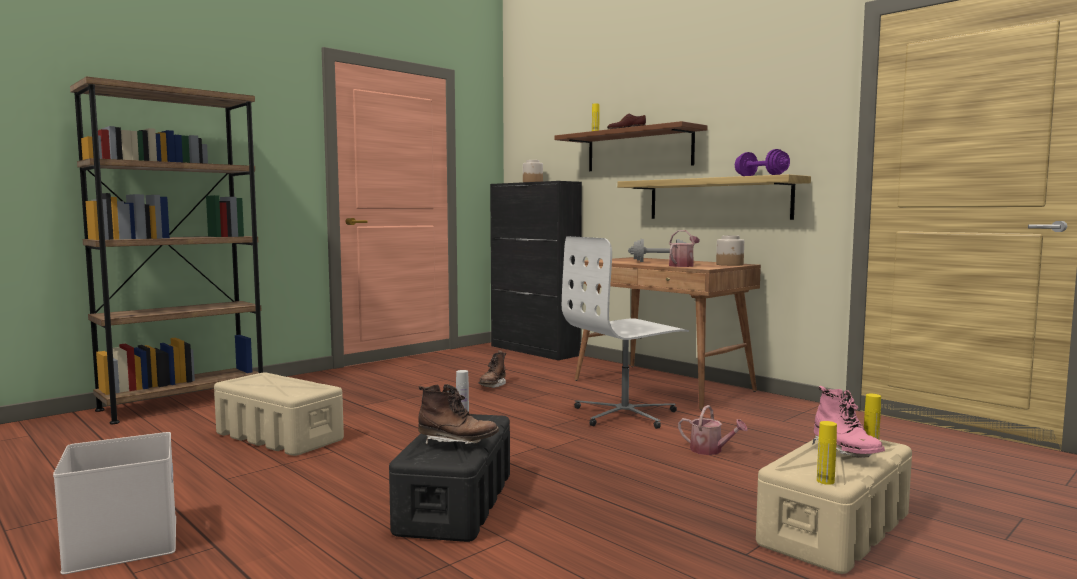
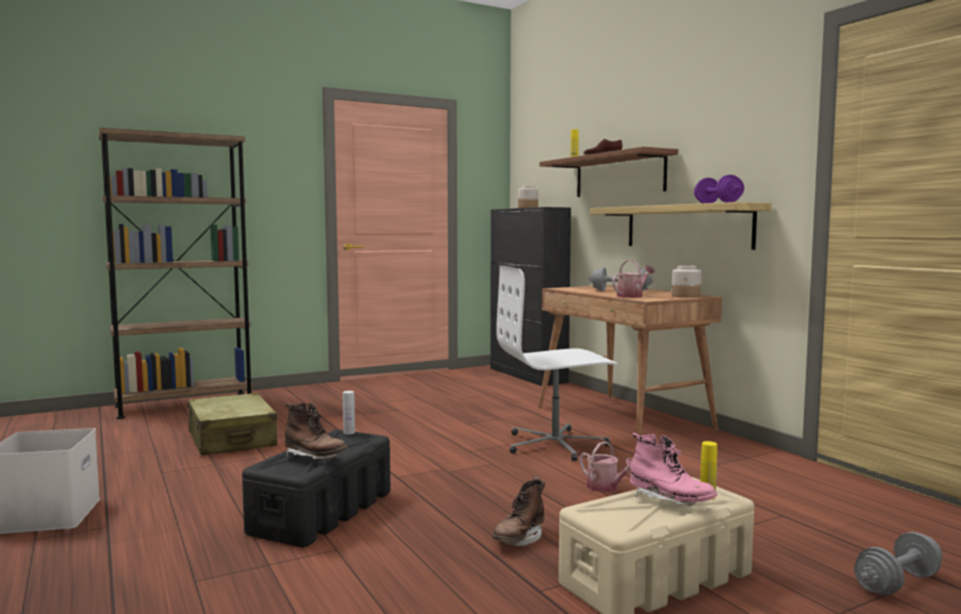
camera: 15 degrees right, 0 degrees up
beige storage box [214,372,344,456] -> beige suitcase [188,392,277,455]
brown boot [478,350,506,388] -> brown boot moved to [493,476,545,546]
pink boot [813,386,885,458] -> pink boot turned 45 degrees counterclockwise [630,433,718,506]
yellow bottle [817,421,837,485] -> none
none -> grey dumbbell [854,532,942,595]

